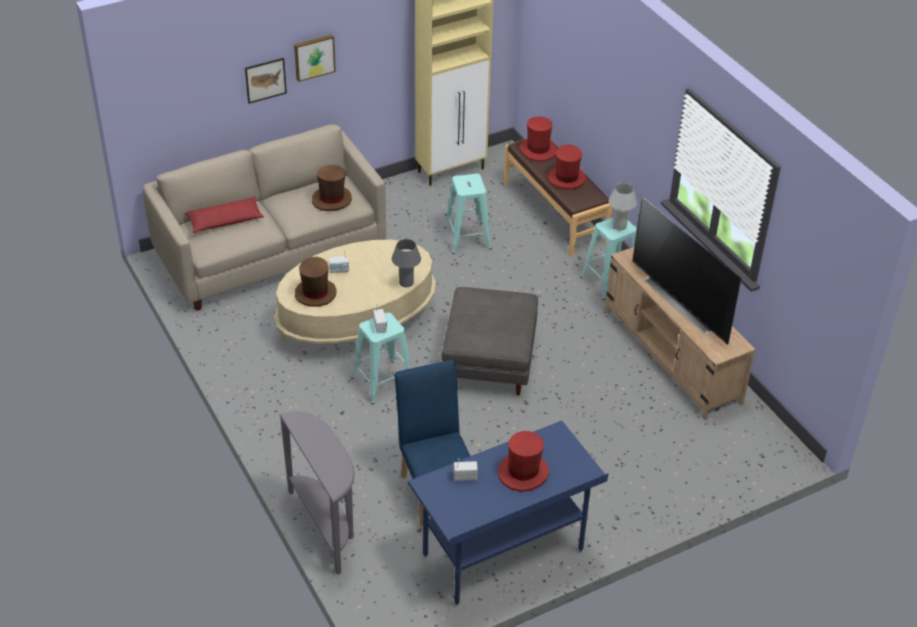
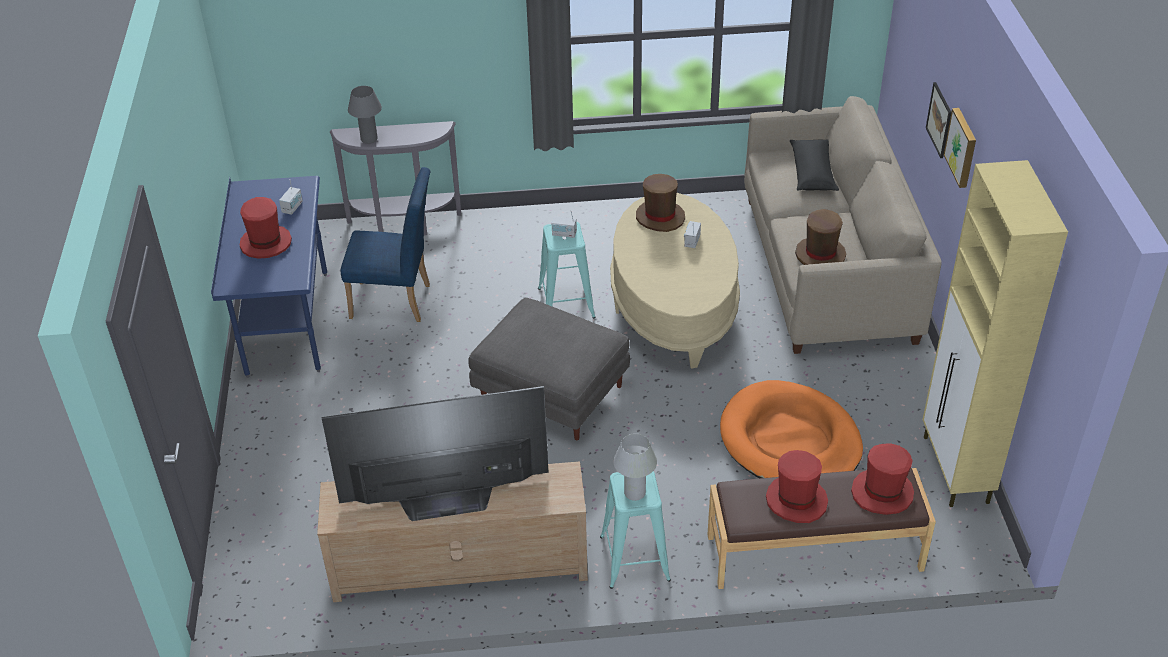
camera: 115 degrees right, 0 degrees up
red pillow [185,197,264,233] -> black pillow [790,139,839,191]
grey table lamp [392,239,421,287] -> grey table lamp moved to [348,86,382,144]
turquoise stool [444,173,492,254] -> orange dog bed [720,380,863,478]

